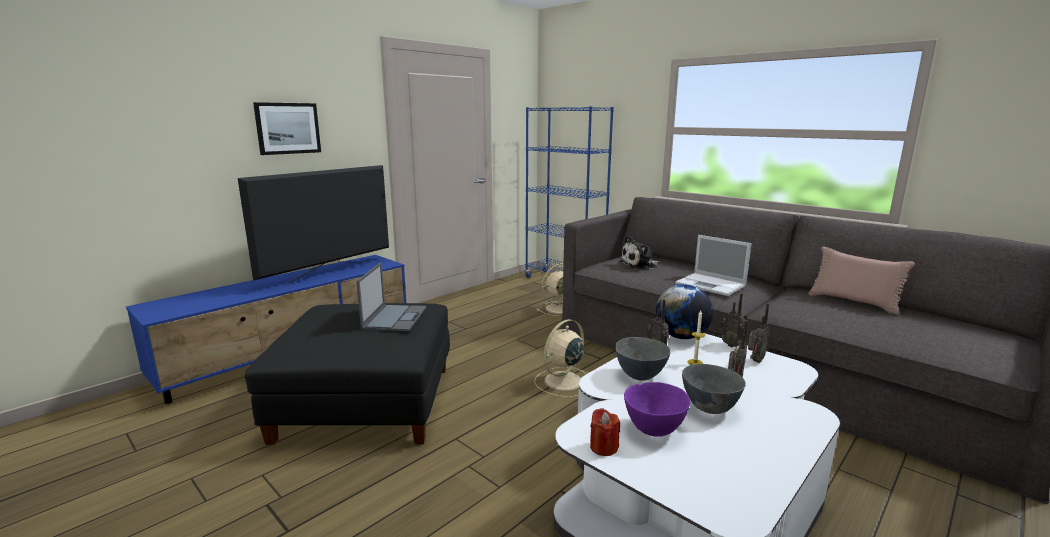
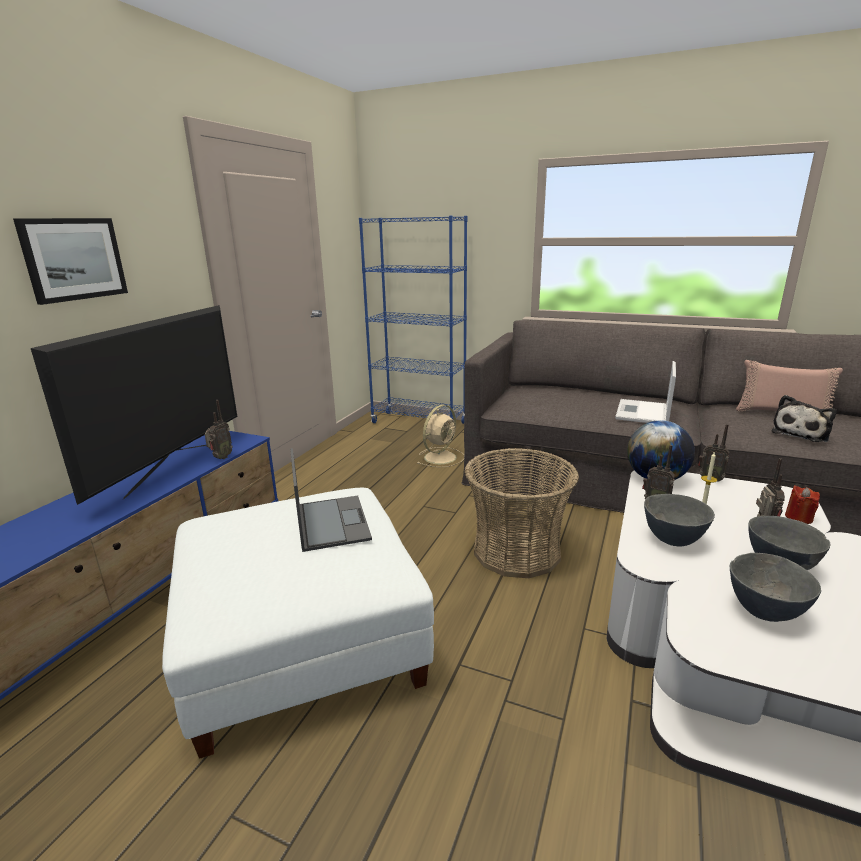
camera: 20 degrees left, 5 degrees up
black ottoman [245,303,450,445] -> white ottoman [162,488,434,759]
beige fan [534,319,589,397] -> basket [464,448,579,578]
red candle [590,408,620,456] -> red candle moved to [785,485,820,524]
plush toy [619,236,659,270] -> plush toy moved to [772,395,837,442]
purple bowl [624,382,690,437] -> grey bowl [730,553,821,622]
laptop [675,235,751,296] -> laptop turned 90 degrees clockwise [615,361,676,423]
radio [748,303,769,363] -> radio moved to [205,400,233,459]

